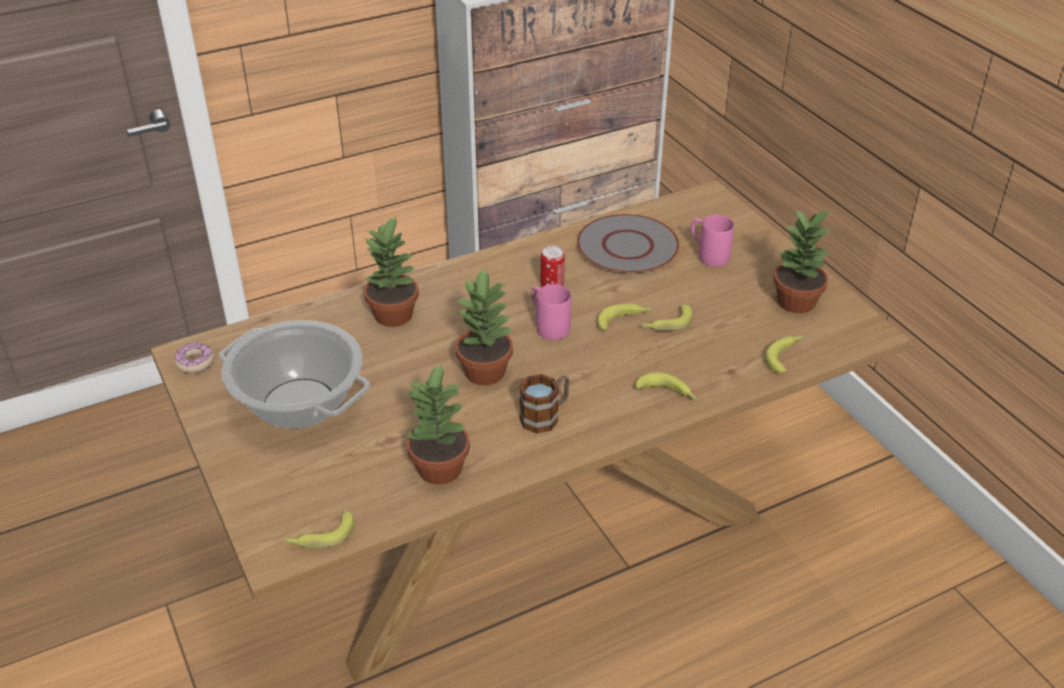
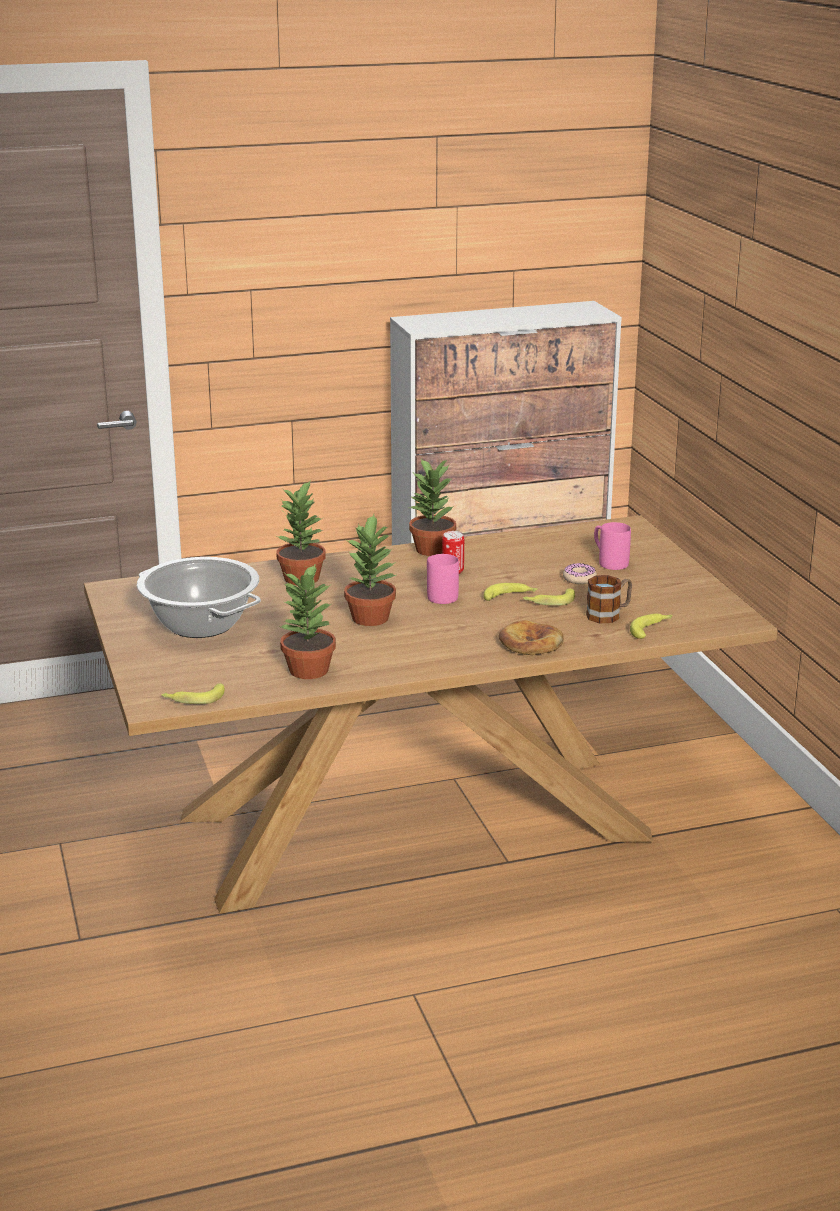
camera: 10 degrees right, 15 degrees down
donut [174,342,214,373] -> donut moved to [563,563,597,584]
mug [519,374,570,433] -> mug moved to [586,575,632,623]
grey plate [577,214,680,274] -> none
banana [635,372,697,400] -> bread [498,620,564,655]
potted plant [773,209,832,313] -> potted plant moved to [409,459,456,556]

